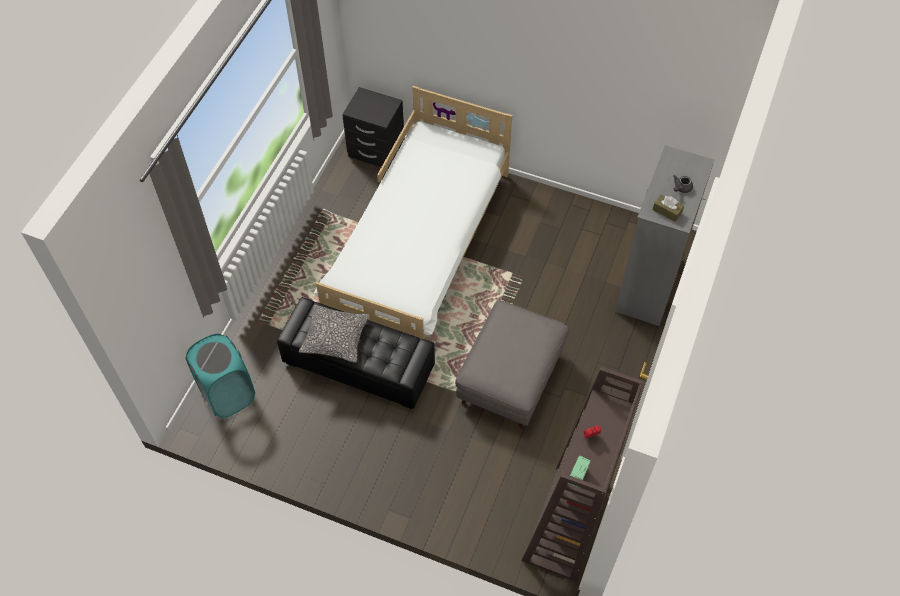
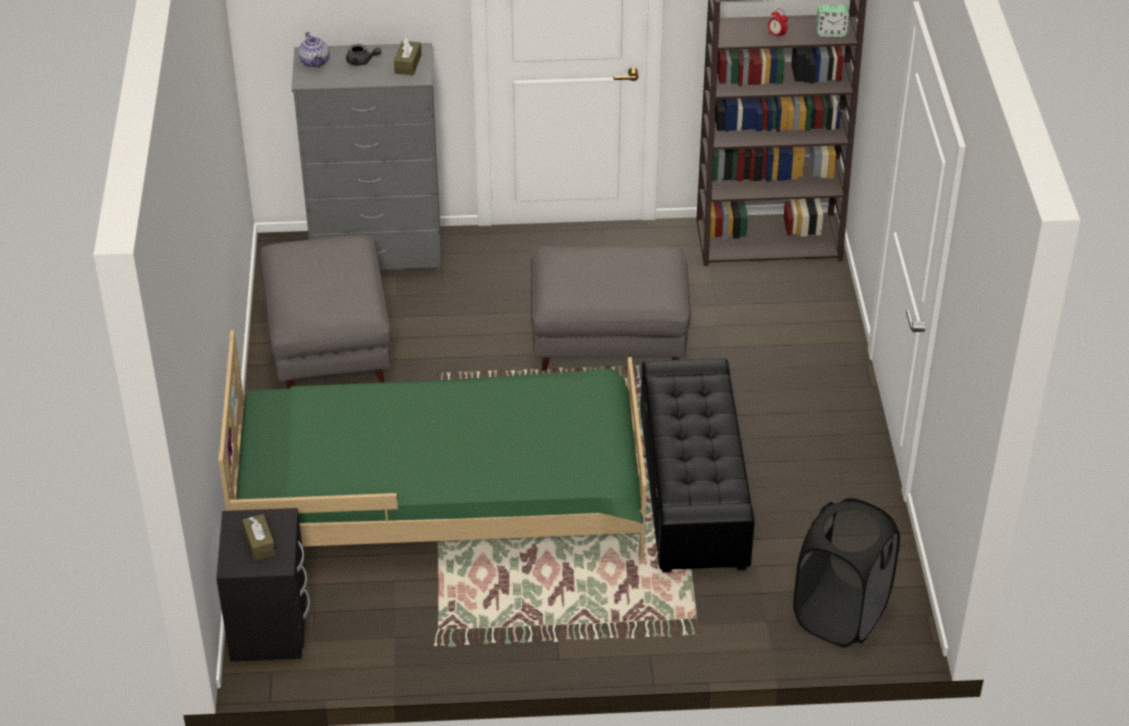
camera: 115 degrees left, 15 degrees down
turquoise laundry basket [185,334,255,418] -> black laundry basket [793,498,900,647]
pillow [299,305,370,363] -> none
white bed [313,86,512,339] -> green bed [218,330,647,560]
none -> brown tissue box [242,514,276,560]
none -> grey ottoman [260,235,392,389]
none -> teapot [299,32,329,68]

